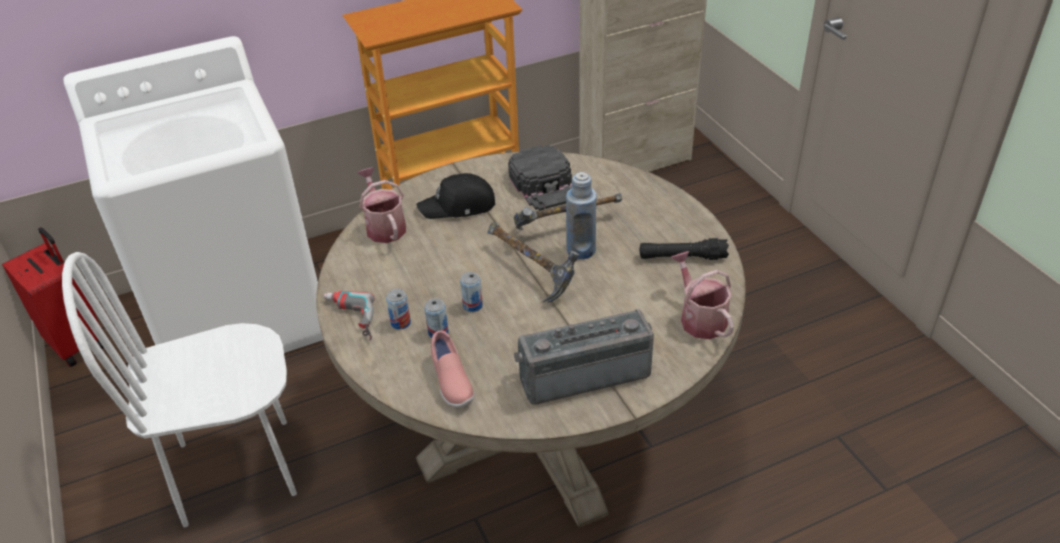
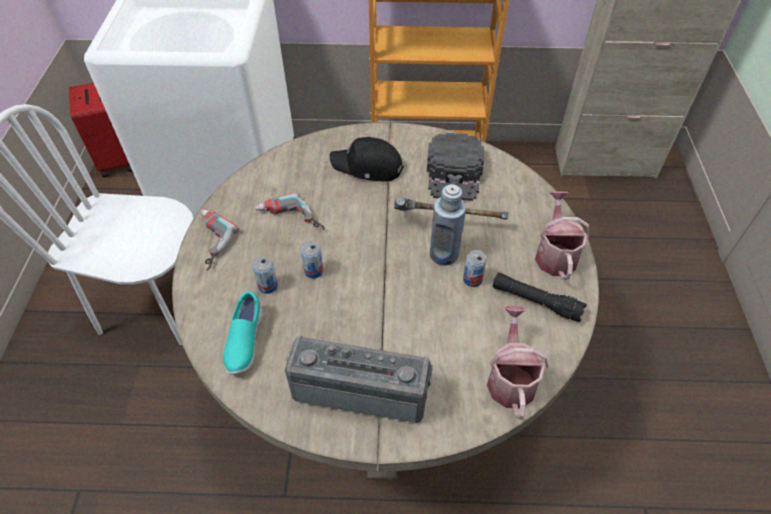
camera: 25 degrees right, 10 degrees up
watering can [358,167,406,243] -> watering can moved to [535,191,590,280]
can [386,289,411,329] -> can moved to [463,250,487,287]
pink shoe [431,330,474,407] -> turquoise shoe [223,291,263,375]
hammer [487,222,579,303] -> none
none -> power drill [255,192,325,230]

